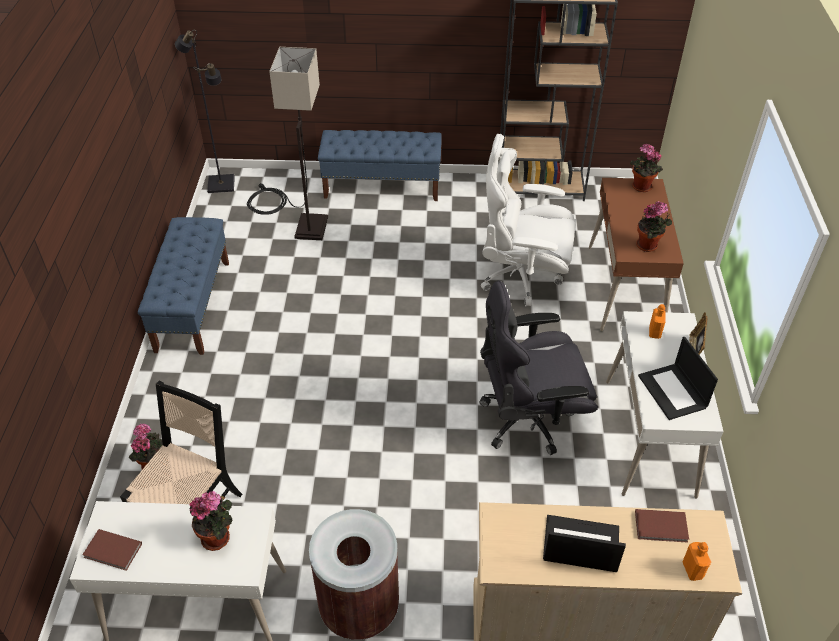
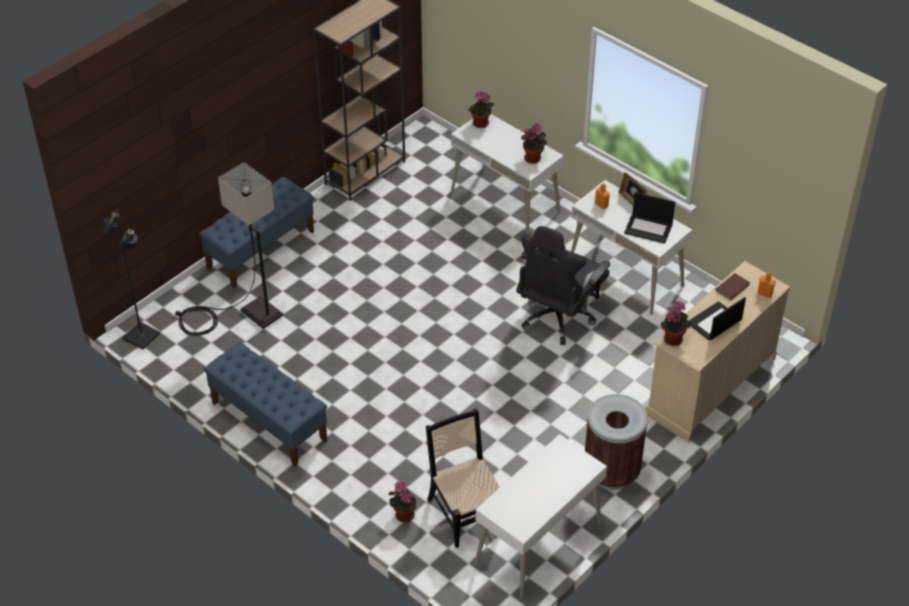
camera: 50 degrees left, 0 degrees up
brown book [82,529,142,571] -> none
potted plant [190,491,233,551] -> potted plant moved to [661,301,691,346]
white office chair [481,134,575,306] -> none
brown desk [589,178,684,331] -> white desk [451,114,564,236]

